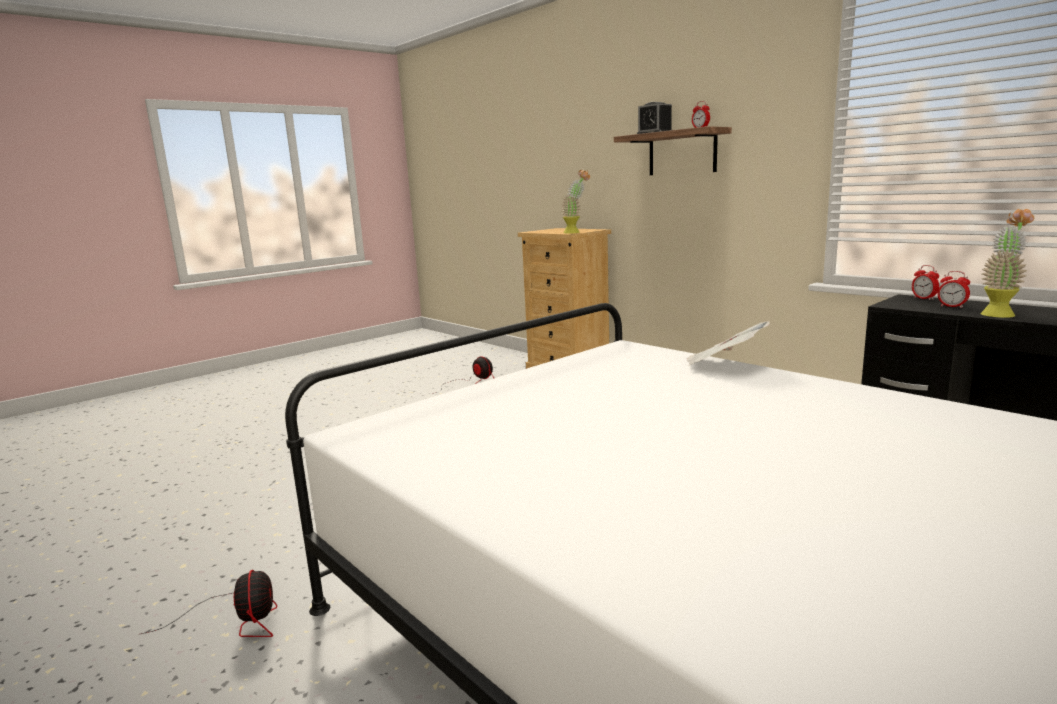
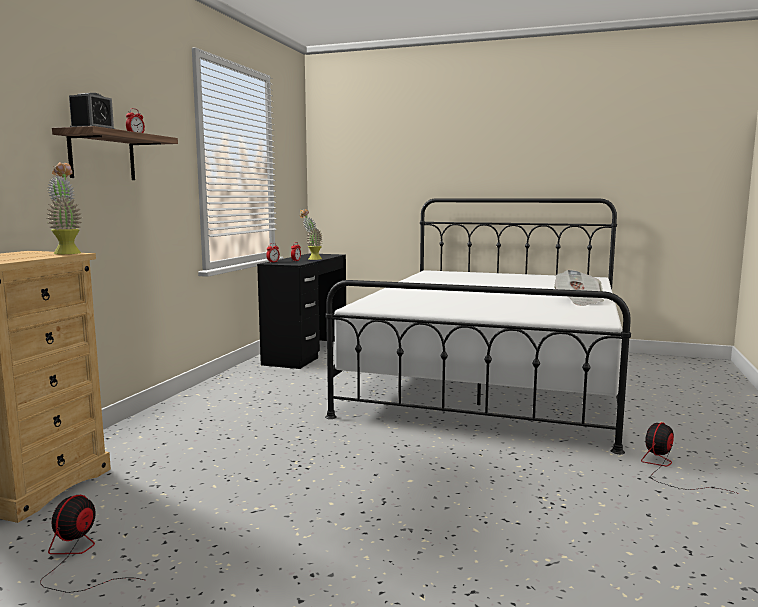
camera: 120 degrees left, 5 degrees down
newspaper [687,321,770,365] -> newspaper moved to [554,270,604,306]

